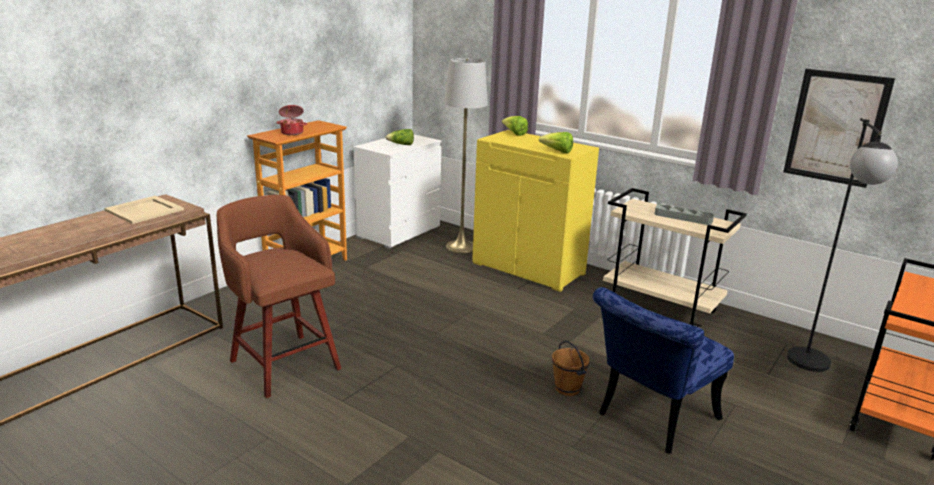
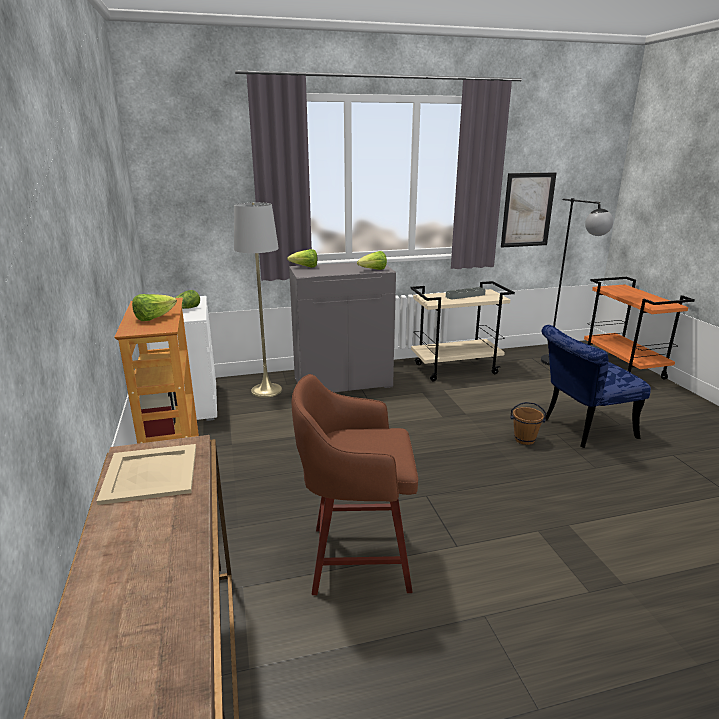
camera: 50 degrees left, 0 degrees up
cooking pot [276,105,307,135] -> lettuce [132,294,177,321]
yellow cabinet [472,130,599,292] -> grey cabinet [289,262,396,392]
blue chair [593,287,734,454] -> blue chair turned 75 degrees clockwise [542,325,651,448]

